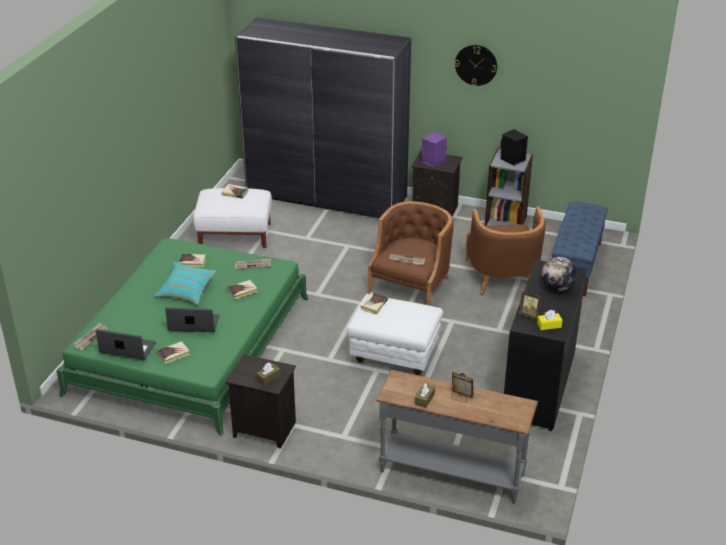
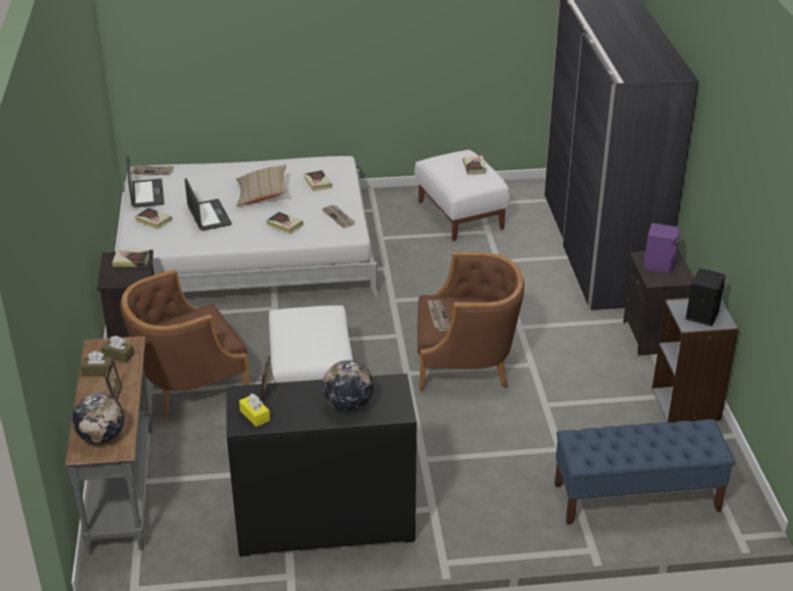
camera: 65 degrees right, 0 degrees up
green bed [56,238,308,436] -> white bed [117,156,379,297]
turquoise pillow [154,262,216,305] -> beige pillow [236,164,287,206]
brown tissue box [256,363,281,386] -> brown tissue box moved to [101,336,135,363]
book [360,292,388,314] -> book moved to [112,249,149,267]
wall clock [455,45,497,86] -> none
brown armchair [466,206,546,295] -> brown armchair moved to [120,269,249,418]
none -> globe [72,393,124,444]

